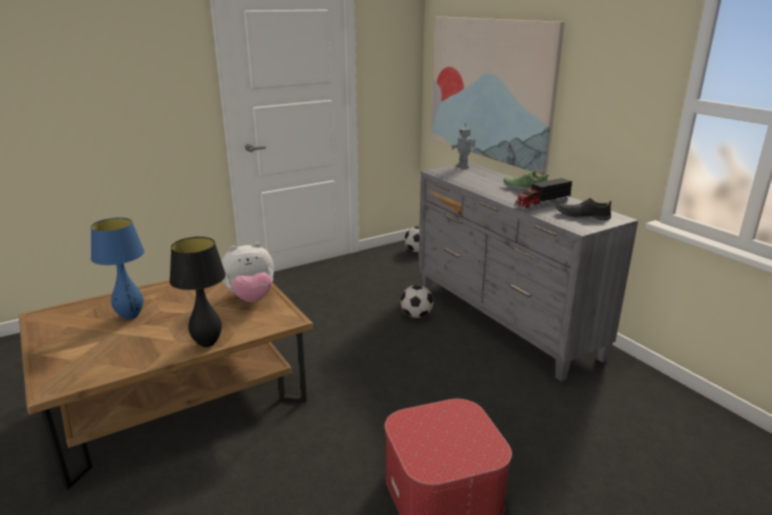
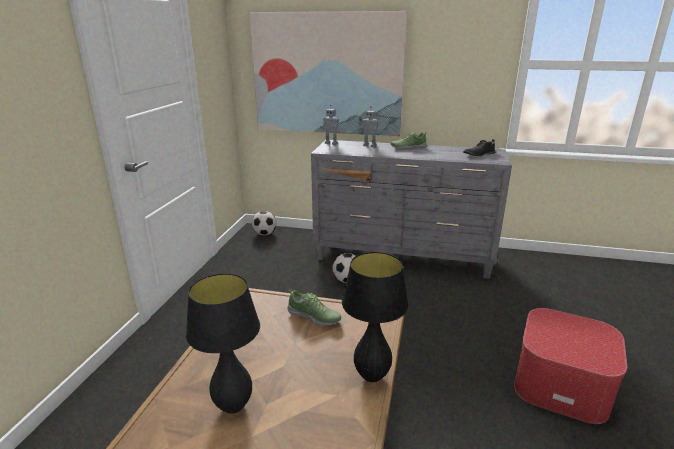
camera: 45 degrees left, 0 degrees up
blue table lamp [91,218,145,320] -> black table lamp [186,274,260,414]
plush toy [221,242,274,302] -> shoe [287,289,341,326]
toy truck [514,178,572,210] -> none
none -> toy robot [359,106,379,147]

